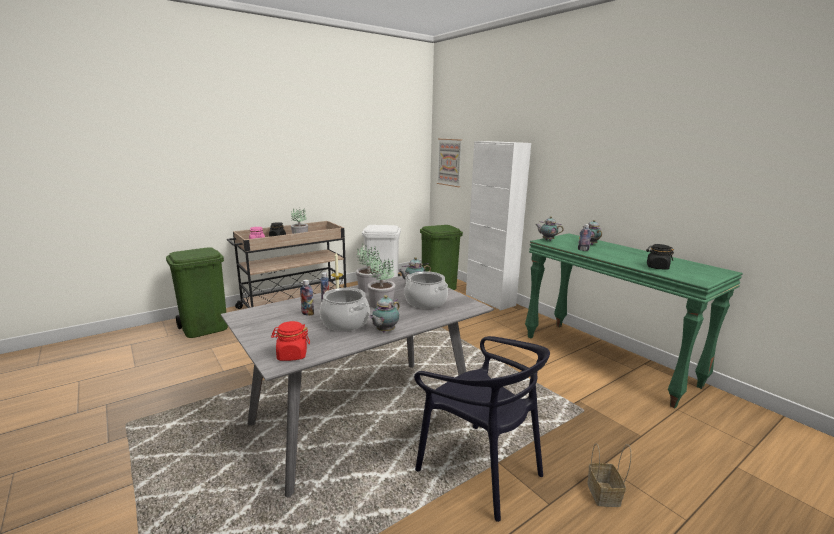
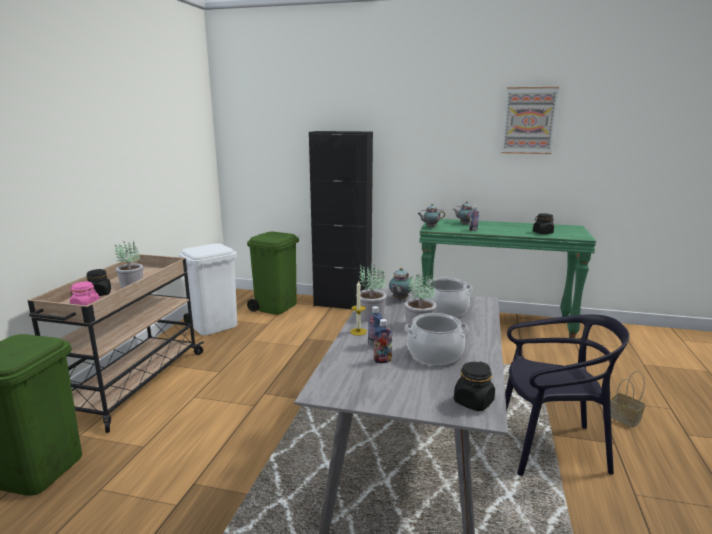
camera: 40 degrees left, 0 degrees up
red jar [271,321,310,361] -> black jar [454,361,495,411]
teapot [369,295,400,332] -> none
picture [437,139,462,187] -> picture moved to [501,87,559,154]
white cabinet [466,141,531,311] -> black cabinet [309,131,373,309]

